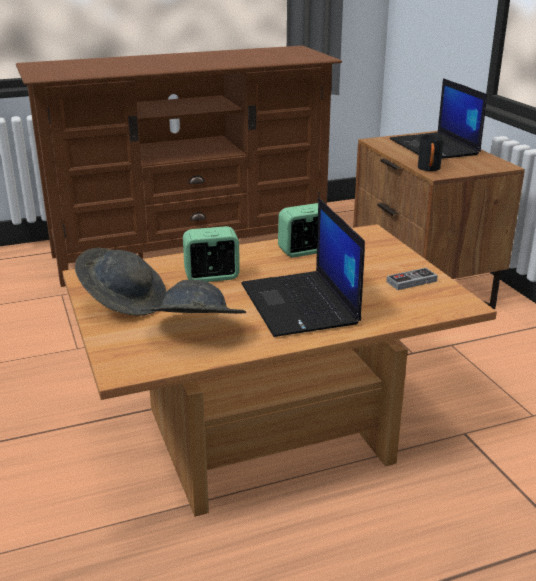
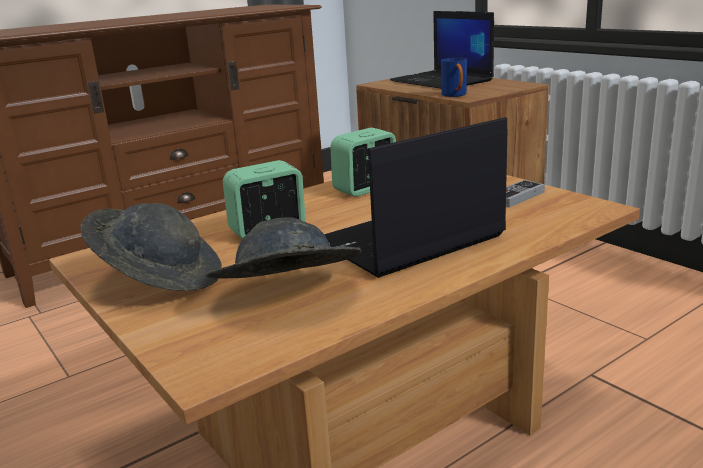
camera: 15 degrees left, 5 degrees down
laptop [241,198,365,337] -> laptop turned 90 degrees clockwise [324,117,507,278]
black mug [418,135,444,171] -> blue mug [441,58,467,97]

